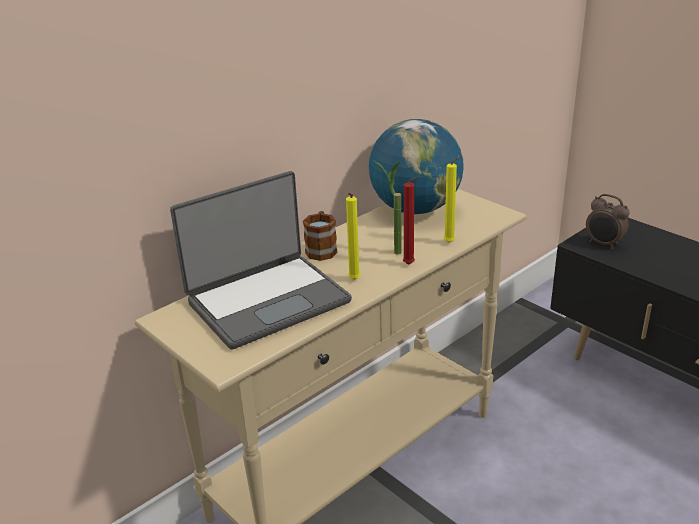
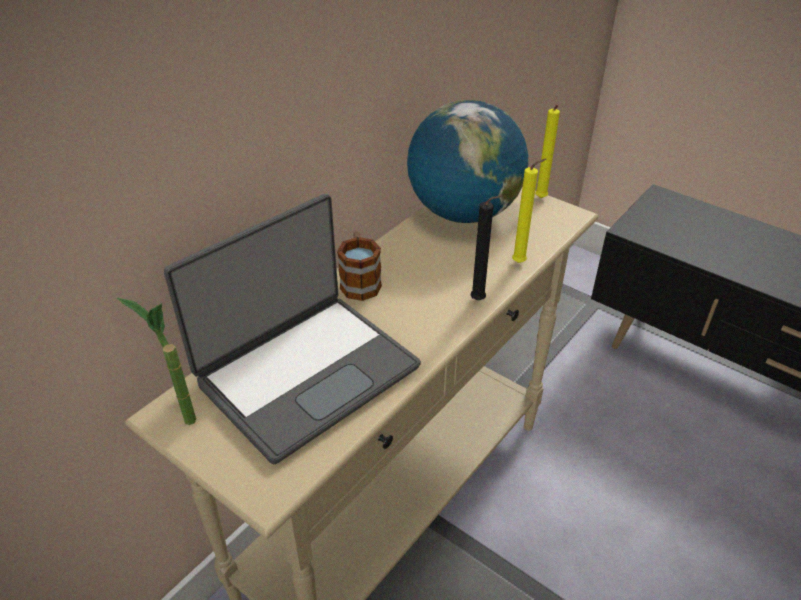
camera: 10 degrees left, 10 degrees up
yellow candle [346,193,361,280] -> yellow candle moved to [535,105,560,198]
potted plant [373,160,402,255] -> potted plant moved to [117,298,196,425]
red candle [403,176,419,264] -> black candle [470,195,502,300]
alarm clock [586,194,629,249] -> none

